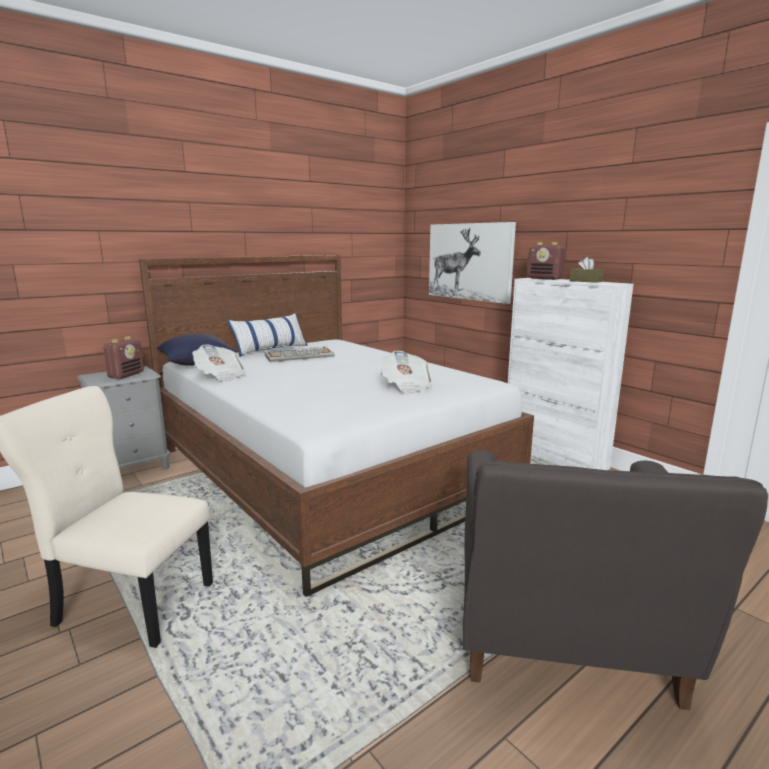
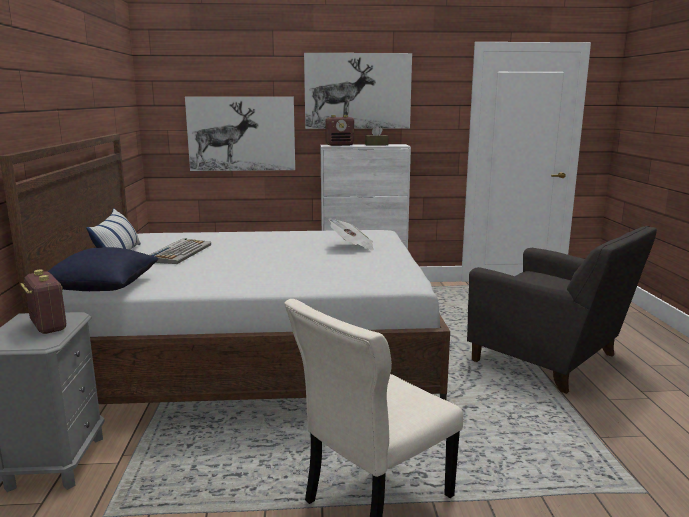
camera: 55 degrees left, 0 degrees up
newspaper [192,344,246,382] -> none
none -> picture [304,53,412,129]

